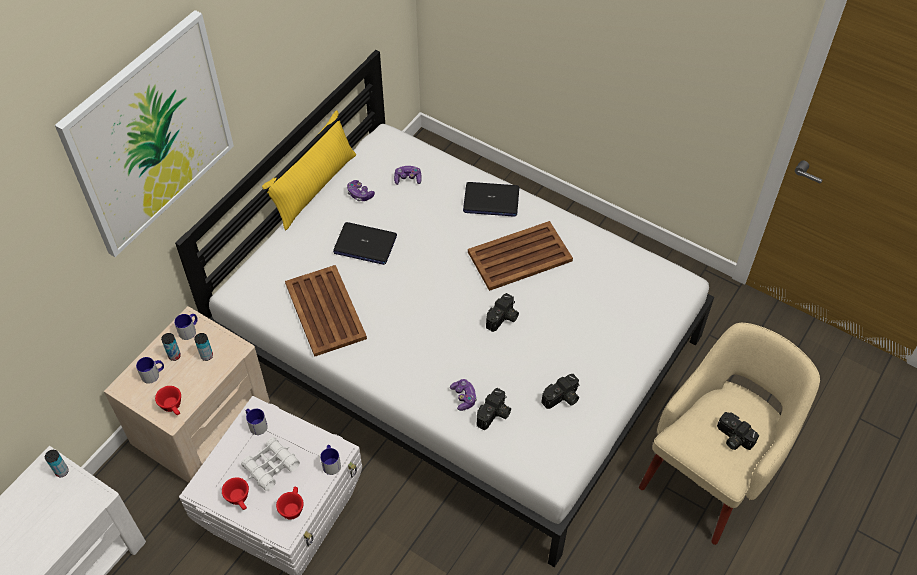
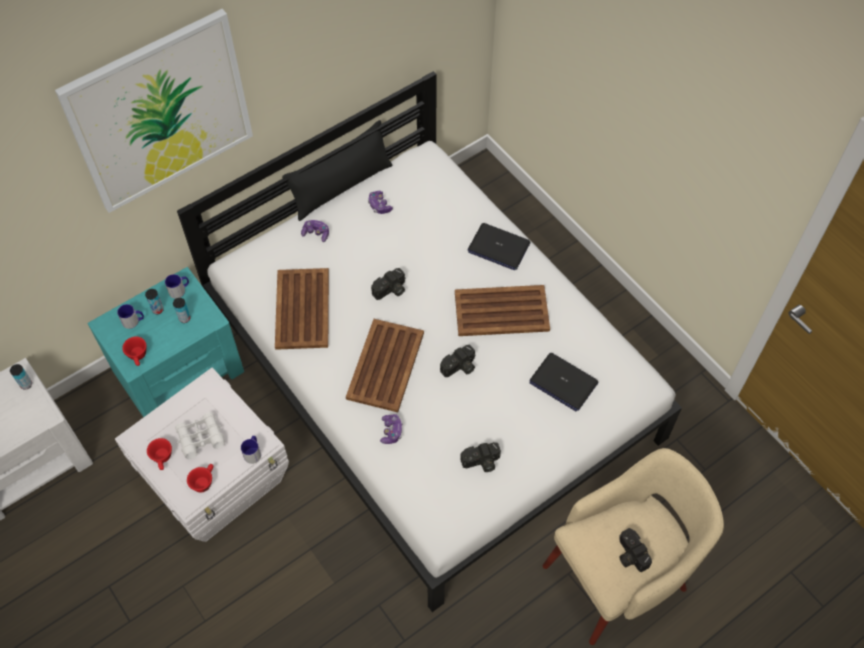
camera: 20 degrees right, 5 degrees up
beige nightstand [104,306,270,483] -> turquoise nightstand [87,267,244,417]
mug [246,408,268,435] -> none
yellow pillow [262,110,356,230] -> black pillow [282,120,393,221]
laptop [333,222,397,265] -> laptop moved to [529,353,599,411]
game controller [394,166,422,185] -> game controller moved to [301,220,329,242]
camera [477,388,511,430] -> camera moved to [371,268,405,300]
none -> brown tray [346,319,424,412]

